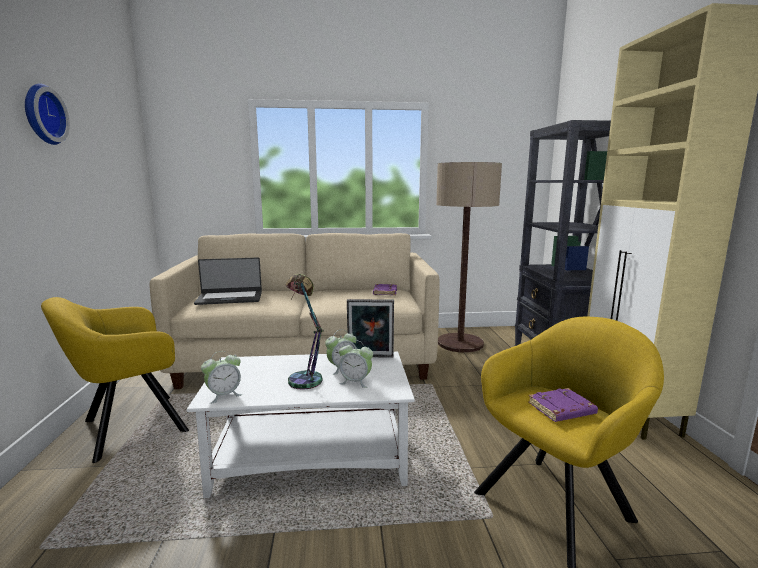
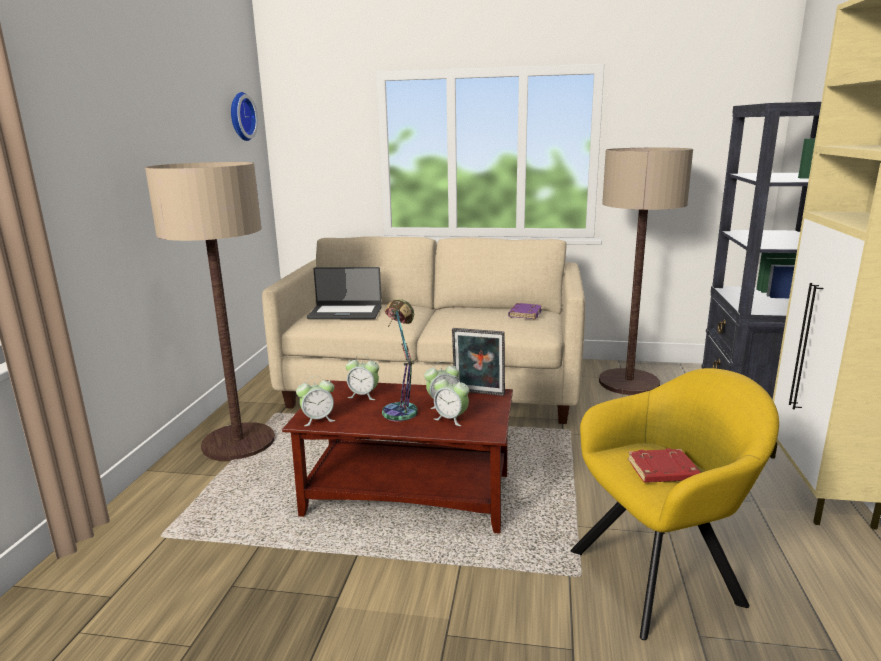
camera: 15 degrees right, 5 degrees up
wall clock [25,83,70,145] -> wall clock moved to [231,92,258,141]
yellow armchair [41,297,189,463] -> floor lamp [145,162,275,461]
white coffee table [187,352,415,498] -> brown coffee table [282,380,513,534]
purple book [528,388,598,422] -> red book [628,448,701,483]
none -> alarm clock [346,355,379,400]

